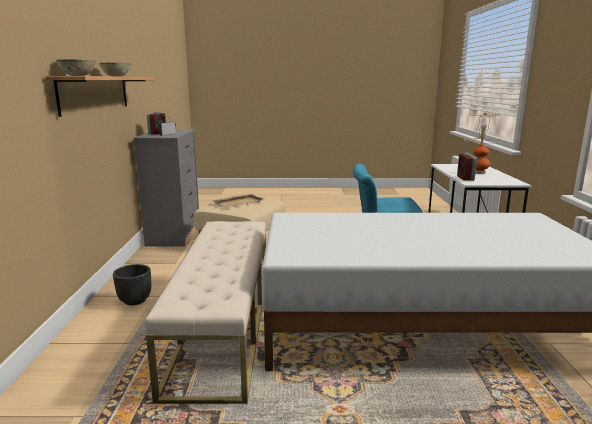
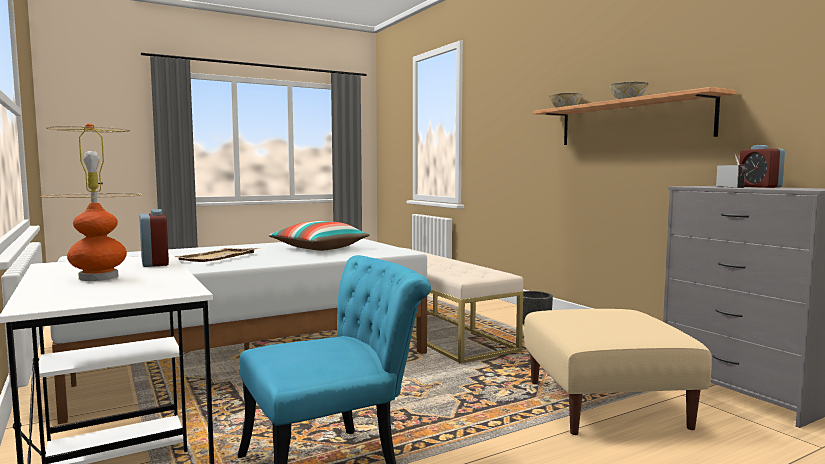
camera: 150 degrees right, 10 degrees down
beige tray [211,193,265,208] -> beige tray moved to [174,248,261,262]
none -> pillow [269,221,370,251]

